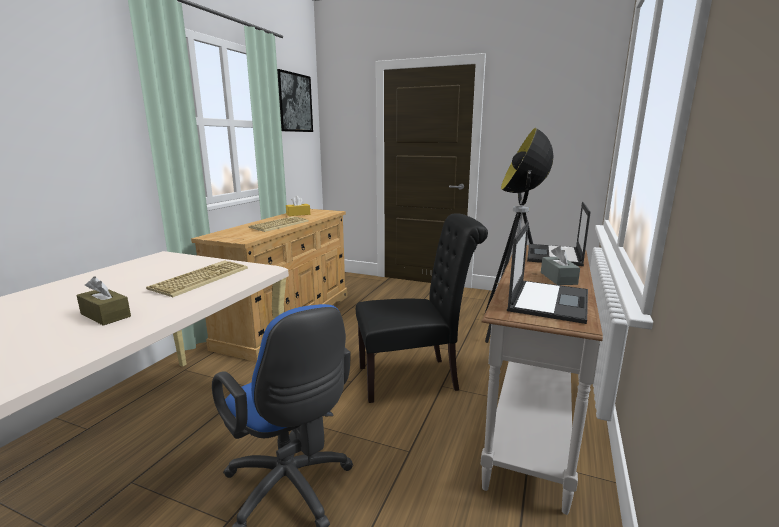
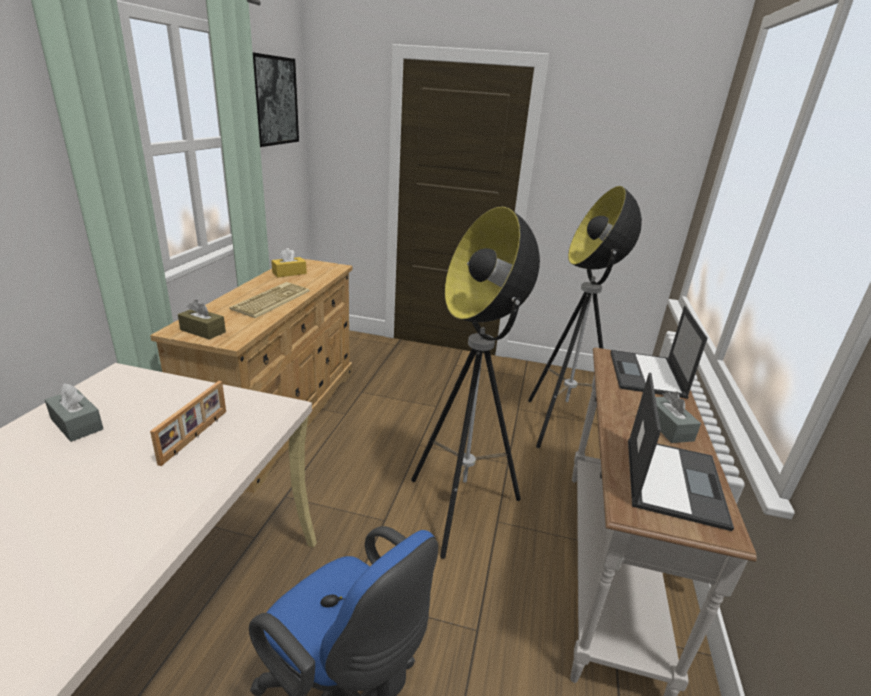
camera: 10 degrees left, 10 degrees up
brown tissue box [76,276,131,325] -> brown tissue box moved to [178,300,226,340]
keyboard [146,261,248,297] -> picture frame [150,381,226,466]
black chair [356,213,488,403] -> floor lamp [411,206,540,559]
none -> grey tissue box [45,383,103,442]

